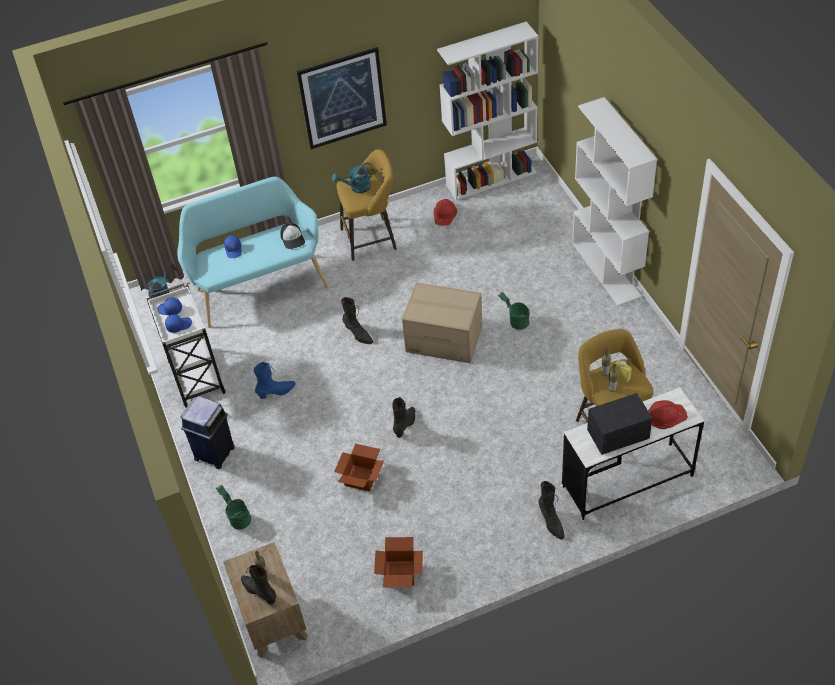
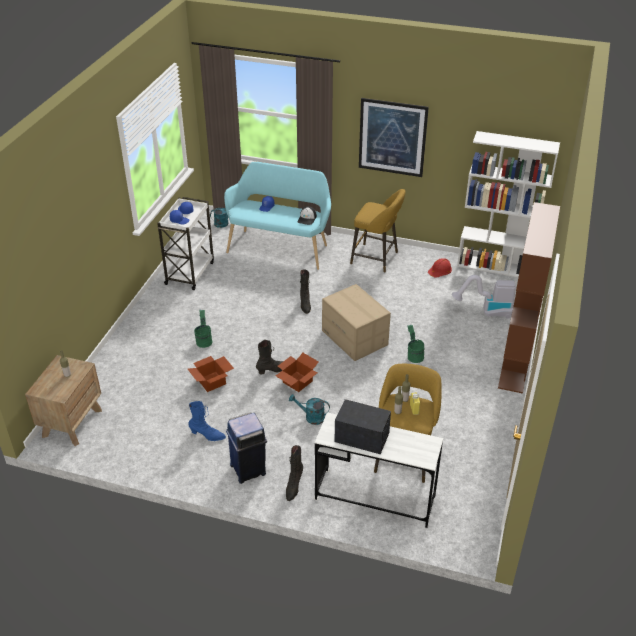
camera: 35 degrees right, 10 degrees down
blue trash can [181,396,235,469] -> blue trash can moved to [226,412,267,484]
green bucket [216,485,251,530] -> green bucket moved to [194,309,212,348]
black boot [241,565,276,604] -> none
blue boot [254,362,296,399] -> blue boot moved to [189,401,226,441]
turquoise watering can [332,163,373,193] -> turquoise watering can moved to [289,394,330,425]
cardboard box [374,537,423,587] -> cardboard box moved to [276,353,319,392]
white bookcase [572,97,657,306] -> brown bookcase [498,202,560,394]
red hard hat [648,400,688,429] -> none
none -> vacuum cleaner [452,275,516,319]

